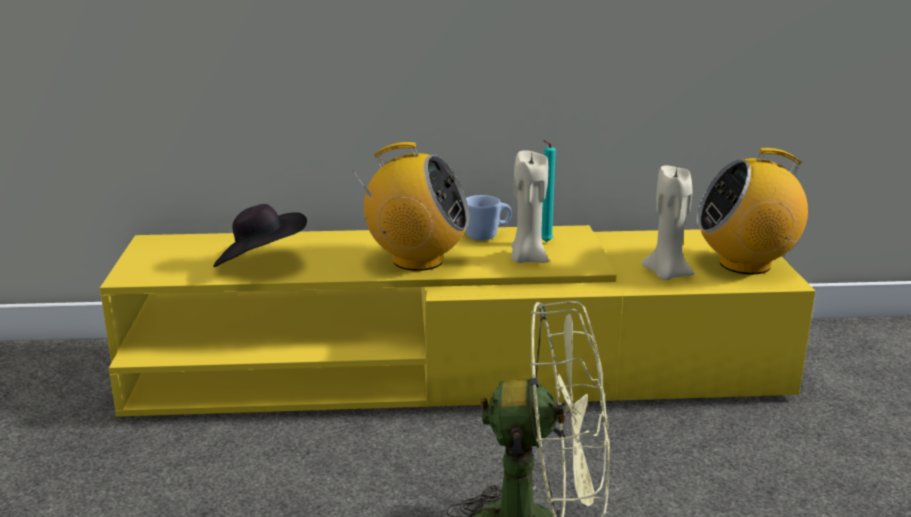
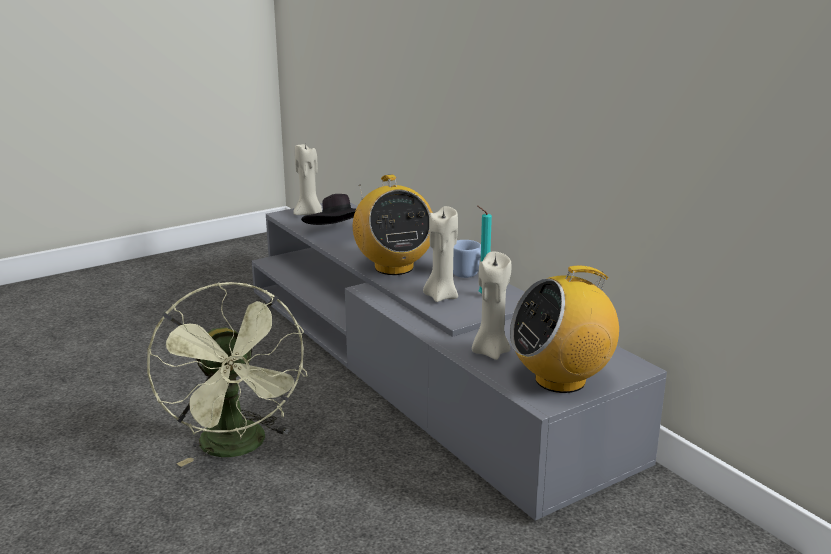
camera: 60 degrees right, 0 degrees up
yellow tv stand [100,225,815,417] -> grey tv stand [252,202,667,521]
radio [697,148,808,274] -> radio turned 75 degrees counterclockwise [510,266,619,393]
none -> beige candle [293,142,322,215]

